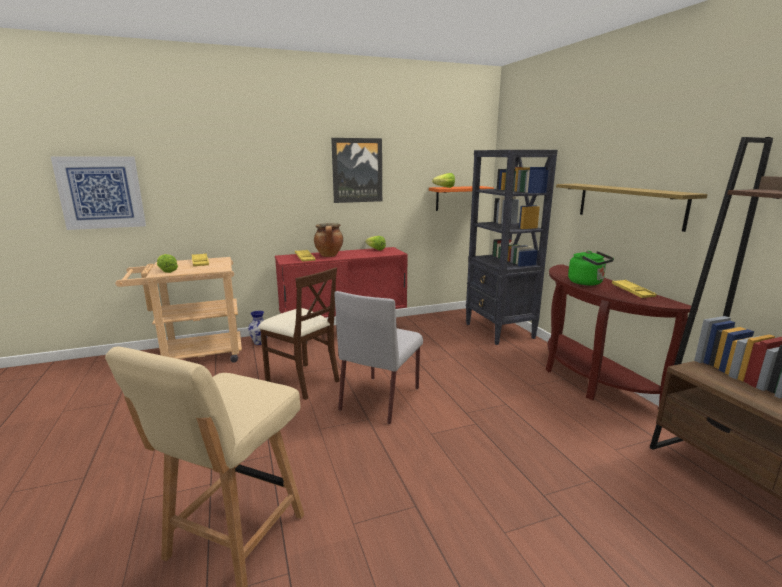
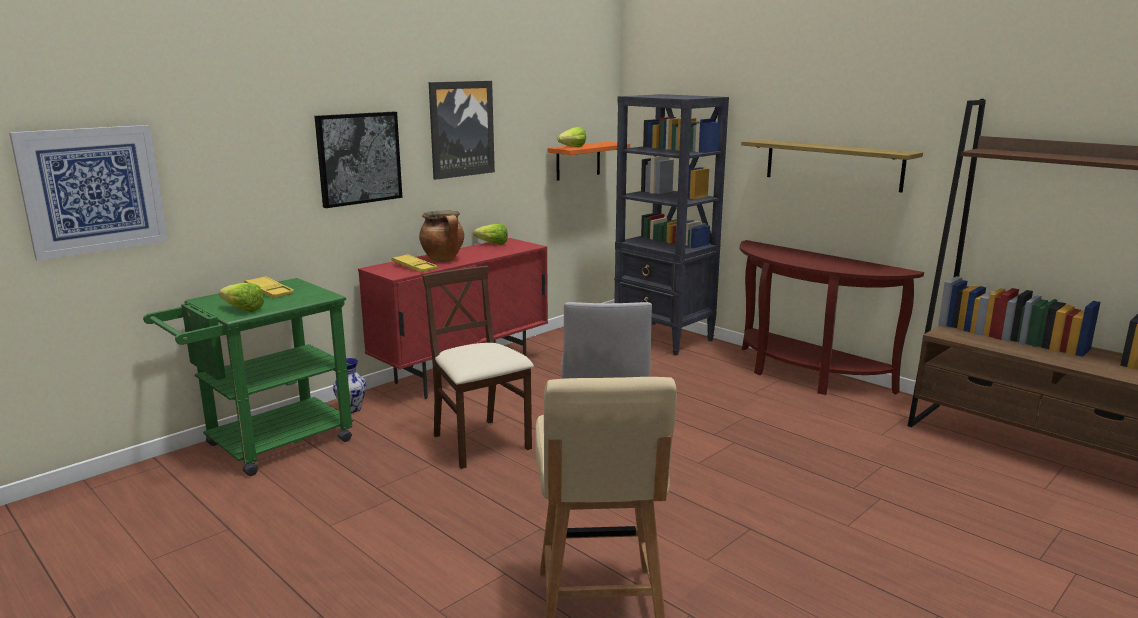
camera: 25 degrees left, 0 degrees up
beige cart [115,257,242,363] -> green cart [143,278,354,476]
beige chair [258,267,340,400] -> beige chair turned 135 degrees counterclockwise [422,266,534,469]
green kettle [568,251,614,285] -> none
yellow tray [612,280,657,298] -> none
none -> picture [314,112,402,208]

